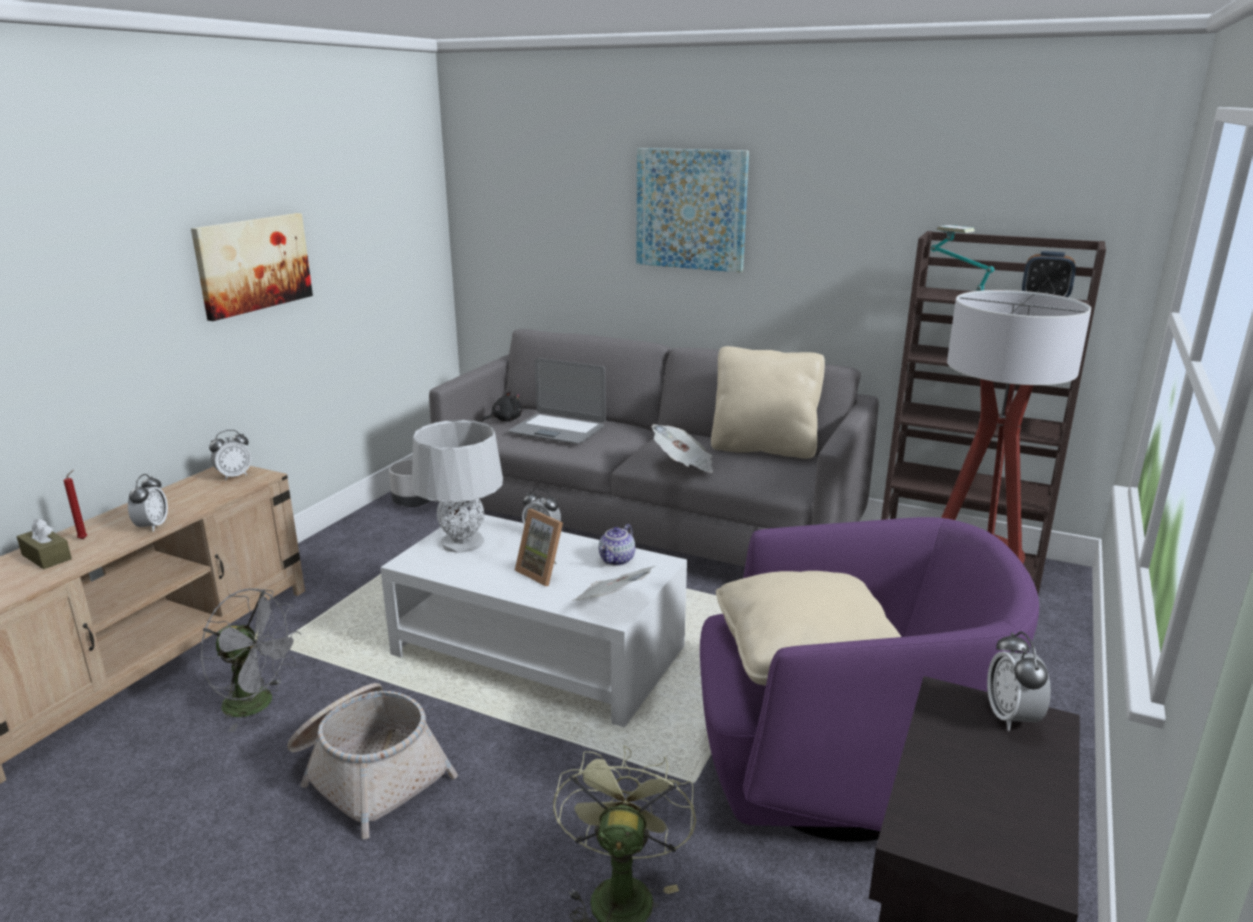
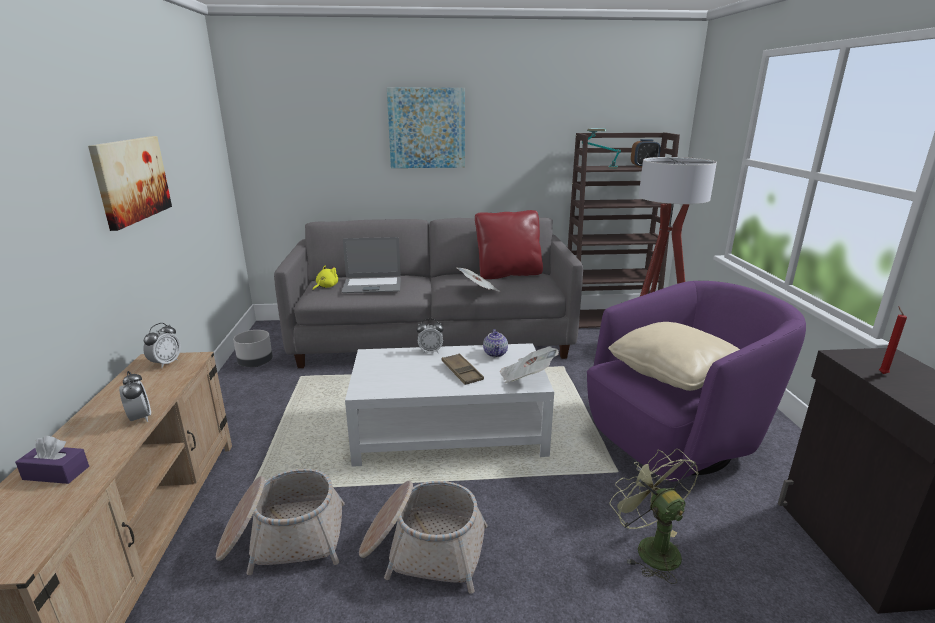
camera: 30 degrees left, 0 degrees up
brown tissue box [17,518,72,569] -> purple tissue box [15,436,89,484]
red candle [63,470,87,539] -> red candle moved to [879,306,907,374]
grey fan [200,588,302,732] -> basket [216,469,345,575]
grey table lamp [412,420,503,553] -> none
black plush toy [481,391,522,422] -> yellow plush toy [313,265,338,290]
picture frame [515,509,563,586] -> brown tray [442,353,484,385]
beige pillow [711,346,825,459] -> red pillow [475,210,543,279]
alarm clock [987,631,1051,731] -> none

